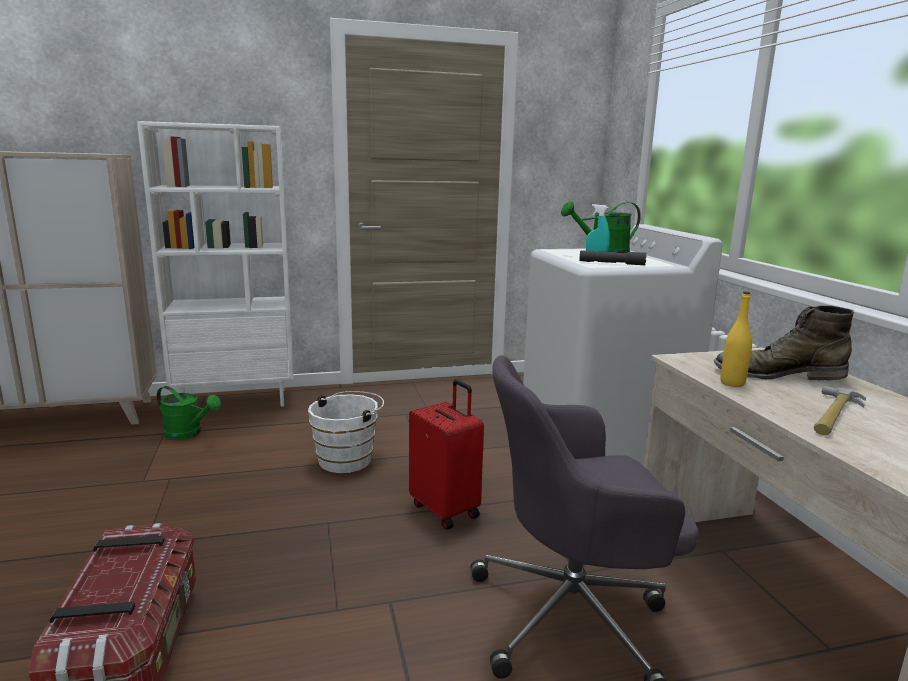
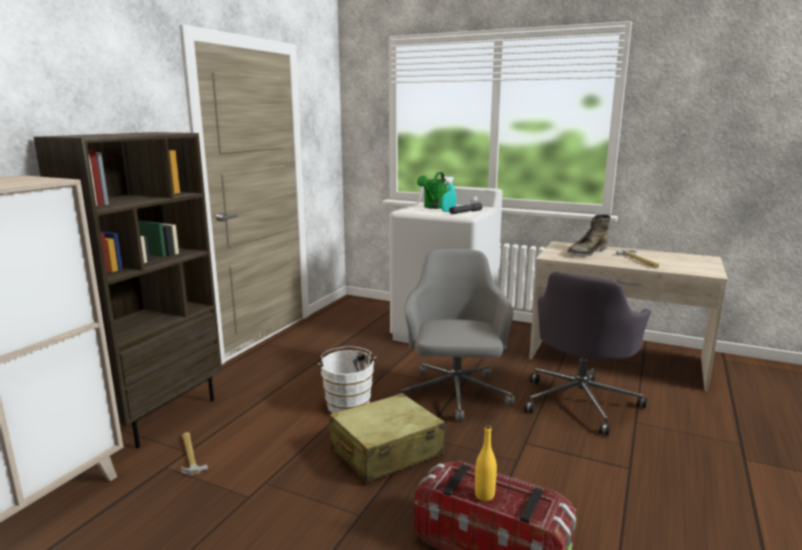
camera: 50 degrees left, 0 degrees up
white bookcase [137,121,293,406] -> brown bookcase [34,132,222,448]
green watering can [157,386,221,440] -> hammer [181,432,208,475]
red suitcase [409,380,484,530] -> grey office chair [401,249,515,421]
yellow bottle [720,291,752,387] -> yellow bottle moved to [475,425,497,501]
none -> beige suitcase [329,393,445,483]

